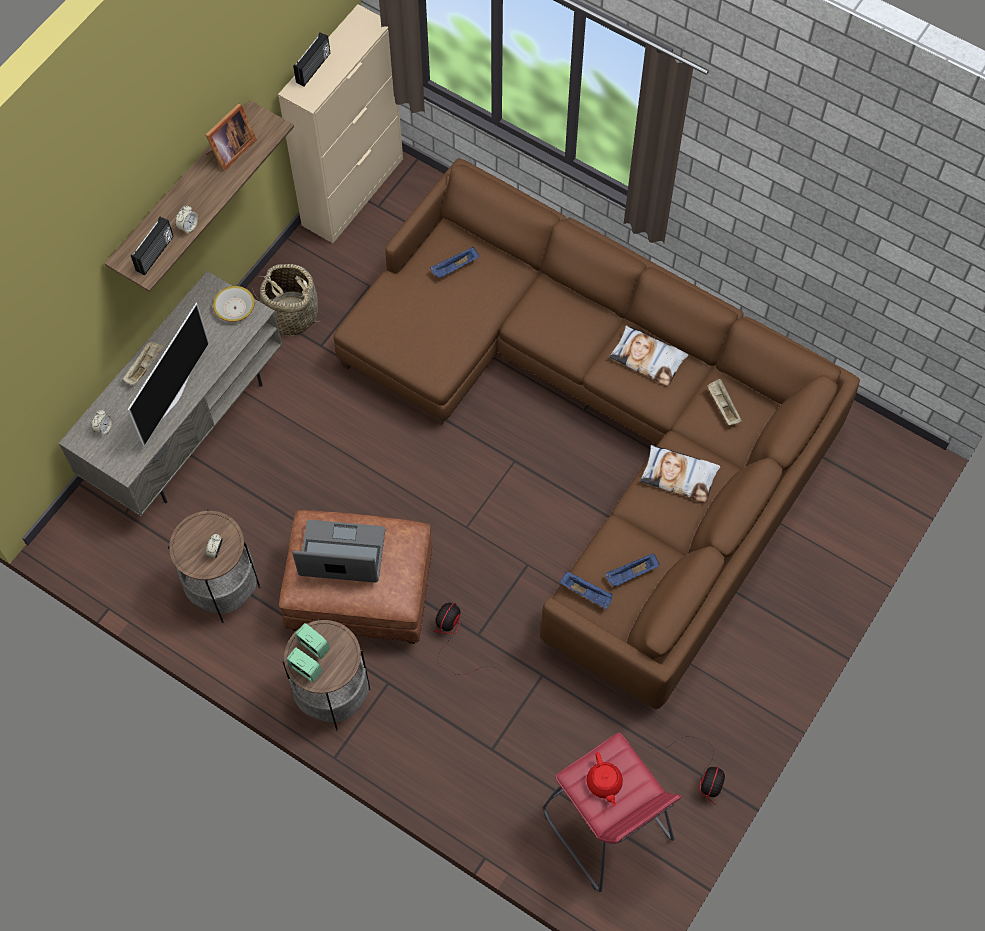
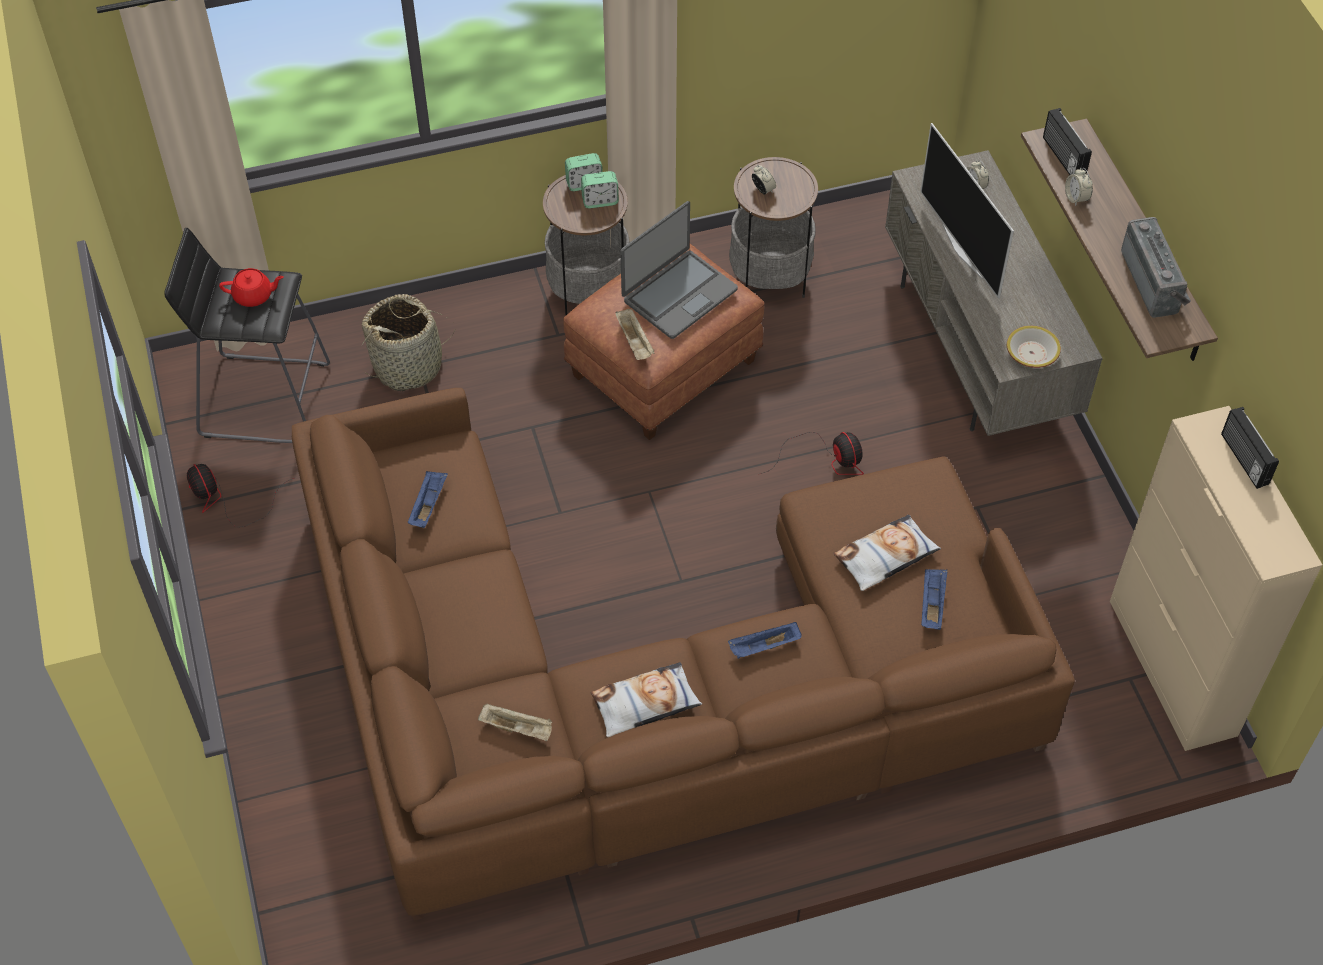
camera: 130 degrees right, 10 degrees down
beige tray [123,341,164,386] -> beige tray moved to [615,308,655,360]
picture frame [206,103,257,171] -> radio [1121,217,1191,318]
basket [252,264,321,336] -> basket moved to [362,294,455,391]
fan [433,602,501,675] -> fan moved to [761,432,864,475]
red stool [543,732,681,892] -> black stool [164,228,330,443]
blue tray [560,571,613,609] -> blue tray moved to [728,622,802,659]
red teapot [587,752,623,806] -> red teapot turned 150 degrees clockwise [219,268,284,307]
pillow [640,445,721,503] -> pillow moved to [834,515,941,591]

